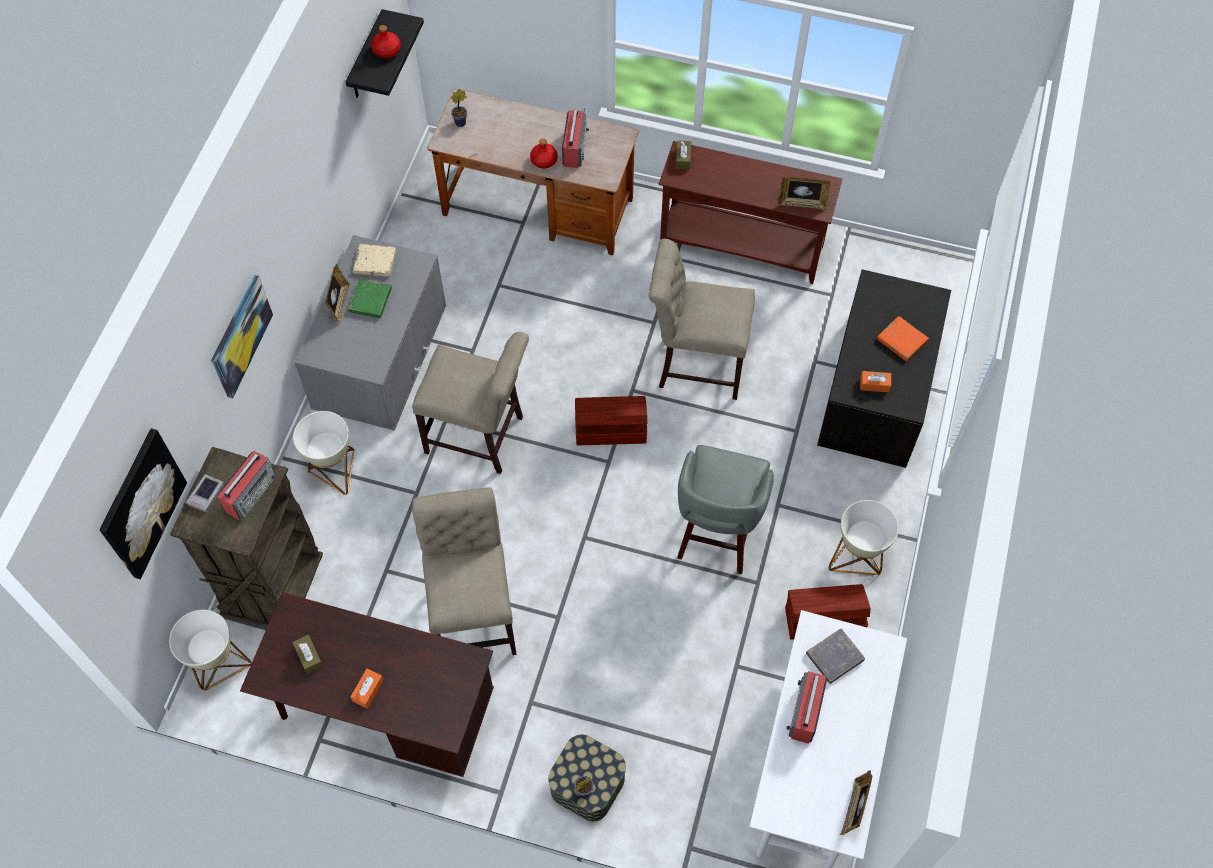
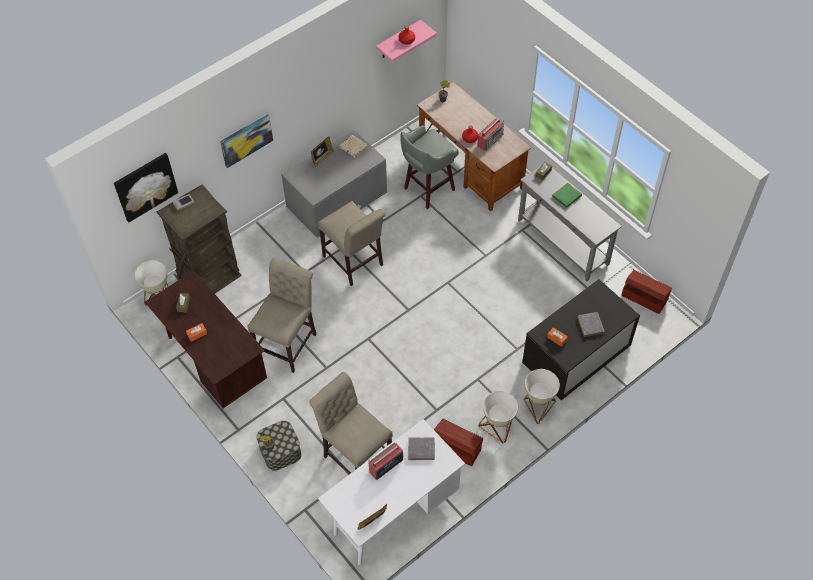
camera: 35 degrees right, 5 degrees down
radio [217,451,276,520] -> none
planter [293,411,355,495] -> planter moved to [524,369,560,424]
black shelf [346,9,424,98] -> pink shelf [376,20,437,62]
green book [348,279,392,318] -> green book moved to [552,183,582,208]
brown storage box [575,396,647,445] -> brown storage box moved to [621,270,672,314]
beige chair [649,239,755,400] -> beige chair moved to [309,372,393,474]
brown console table [659,141,843,284] -> grey console table [518,164,622,282]
grey stool [677,445,774,574] -> grey stool moved to [400,125,458,209]
picture frame [779,177,830,210] -> none
orange book [877,316,929,361] -> grey book [577,312,605,337]

